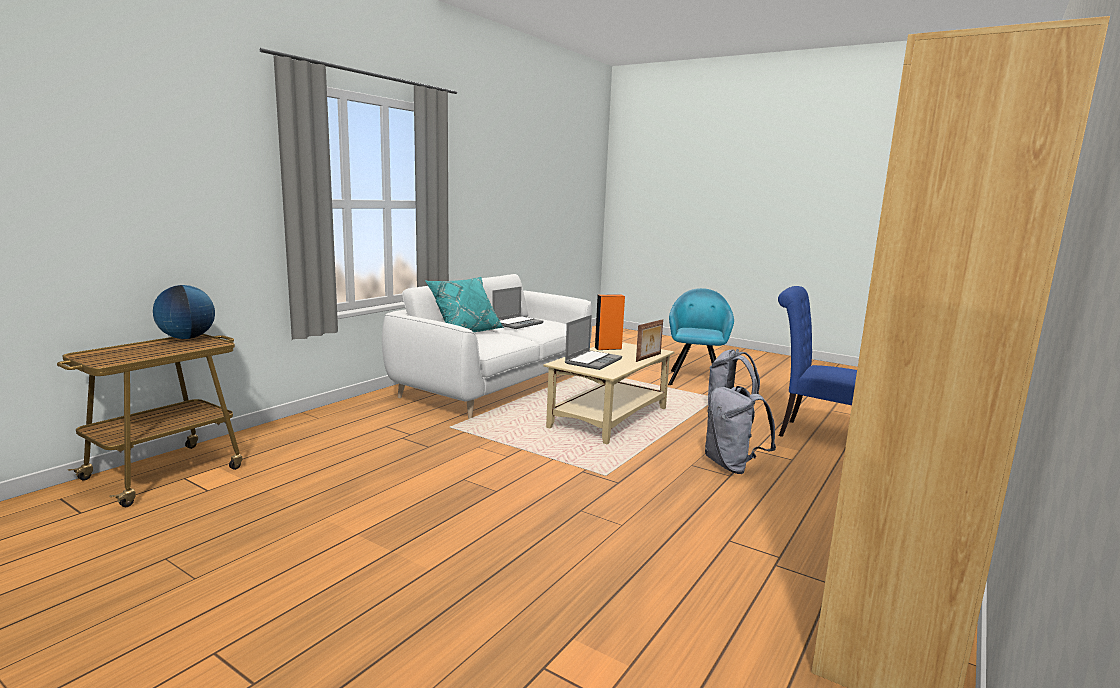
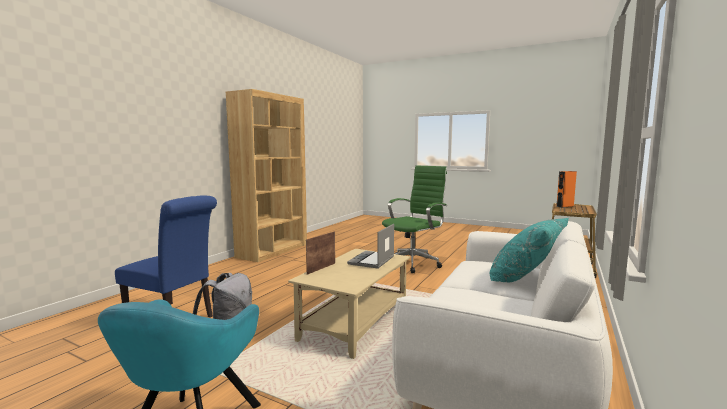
camera: 175 degrees right, 5 degrees down
globe [153,285,215,339] -> none
laptop [492,287,544,329] -> none
orange speaker [595,294,625,350] -> orange speaker moved to [556,171,577,208]
grey backpack [705,386,776,474] -> none
none -> green office chair [382,166,447,273]

